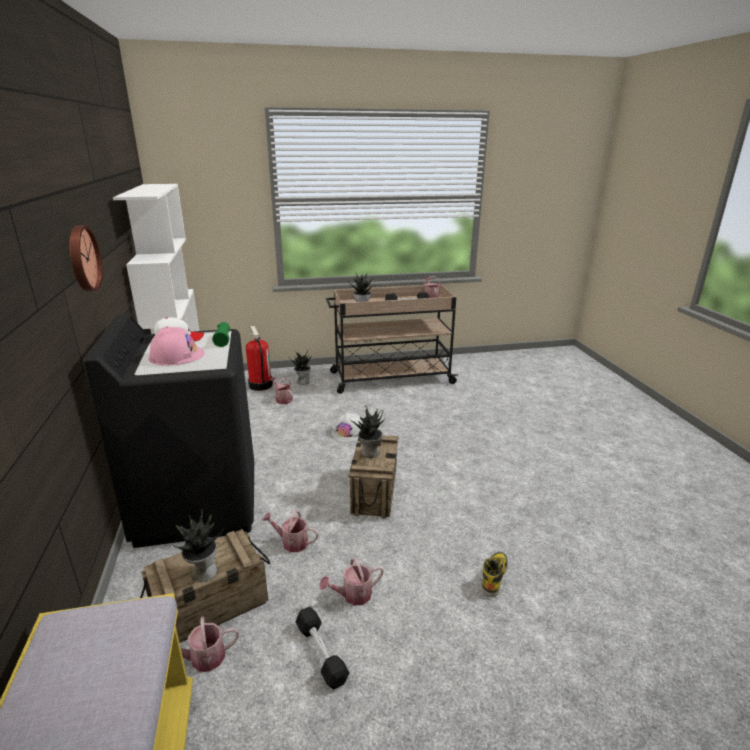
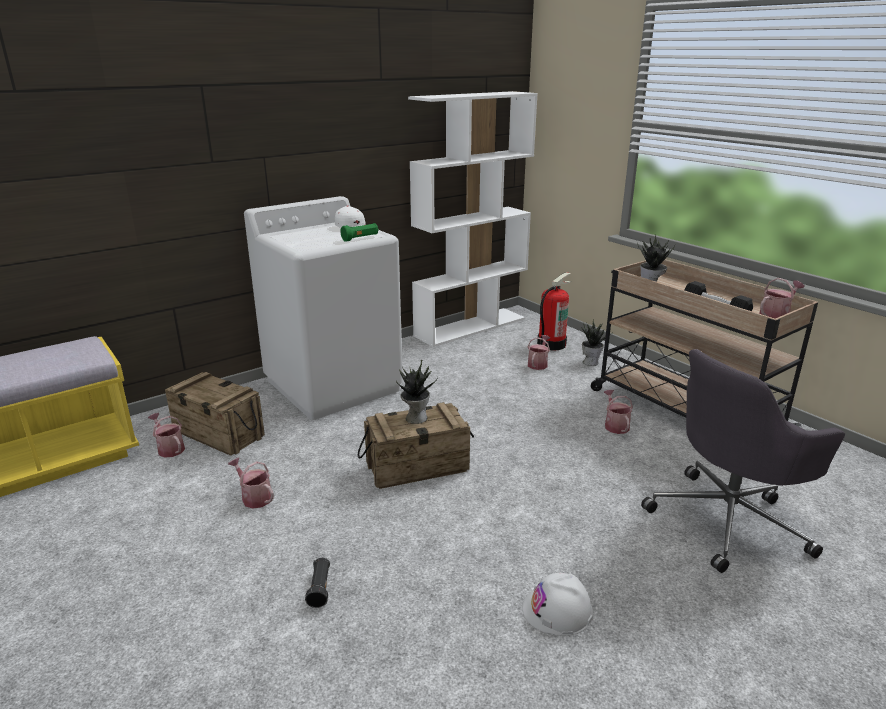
camera: 65 degrees right, 0 degrees up
wall clock [70,225,102,291] -> none
black washing machine [83,314,254,548] -> white washing machine [244,196,403,420]
pink hard hat [148,327,205,365] -> none
potted plant [173,509,223,582] -> none
watering can [262,511,318,552] -> watering can moved to [604,390,633,434]
black dumbbell [296,607,350,690] -> none
white hard hat [332,412,363,442] -> white hard hat moved to [522,573,594,636]
boot [481,552,508,597] -> black flashlight [305,558,330,608]
none -> grey office chair [641,349,845,573]

